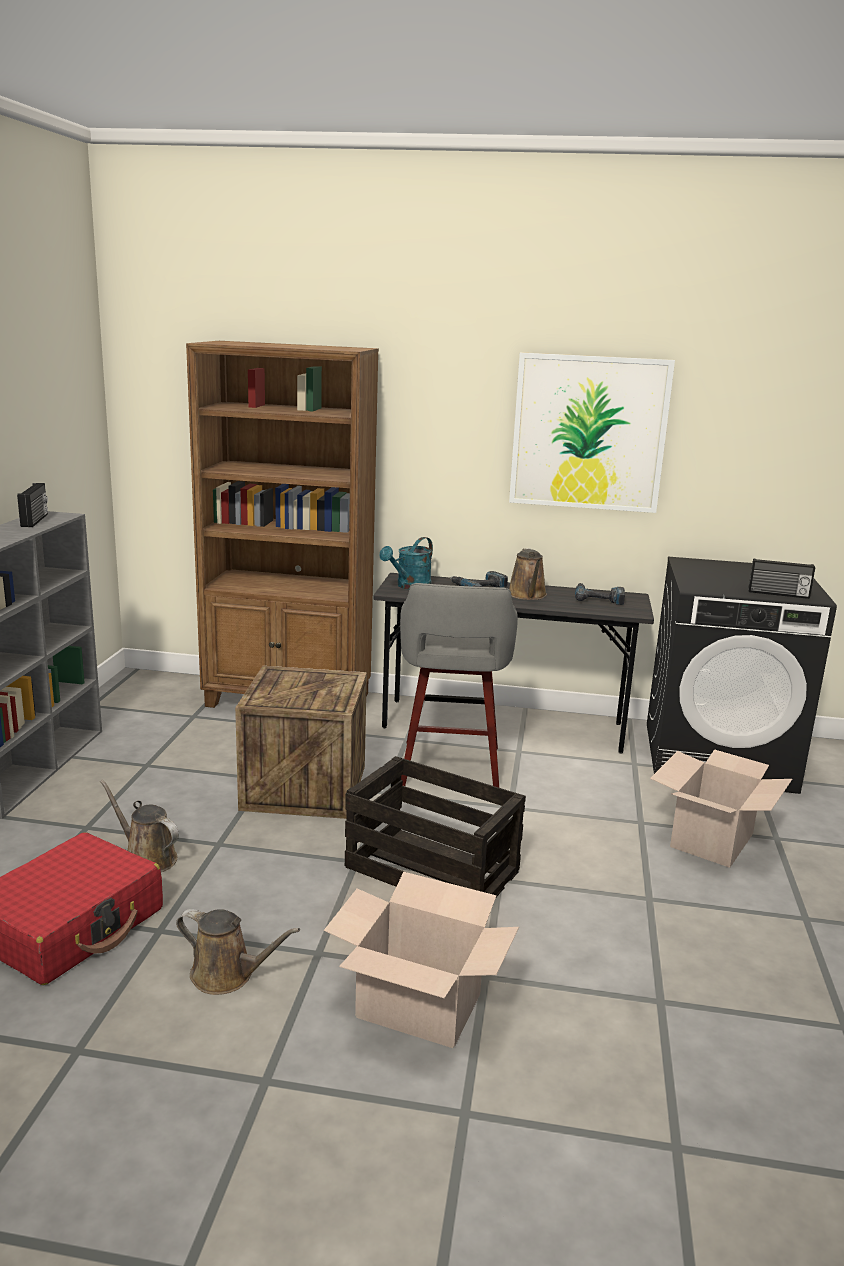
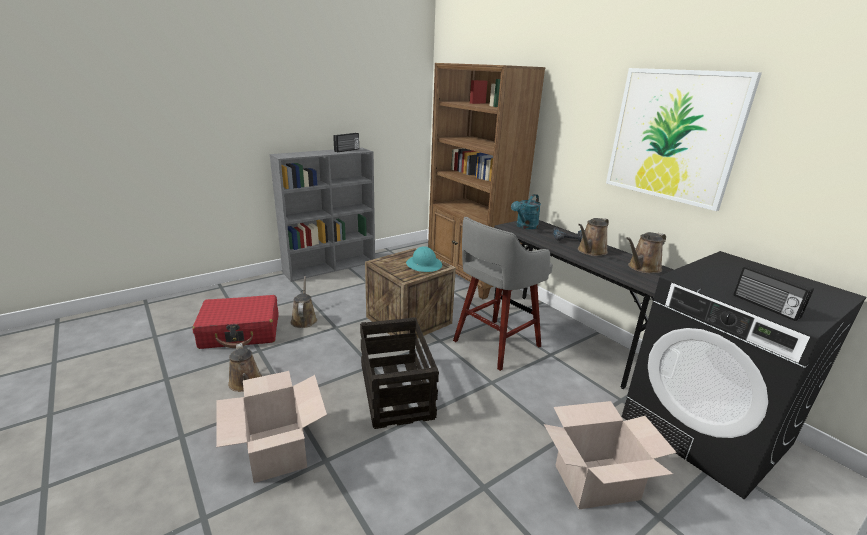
camera: 45 degrees right, 5 degrees up
turquoise watering can [380,537,433,590] -> turquoise watering can turned 45 degrees counterclockwise [511,194,541,229]
power drill [575,583,625,605] -> brown watering can [626,232,666,273]
none -> turquoise hard hat [406,246,442,272]

